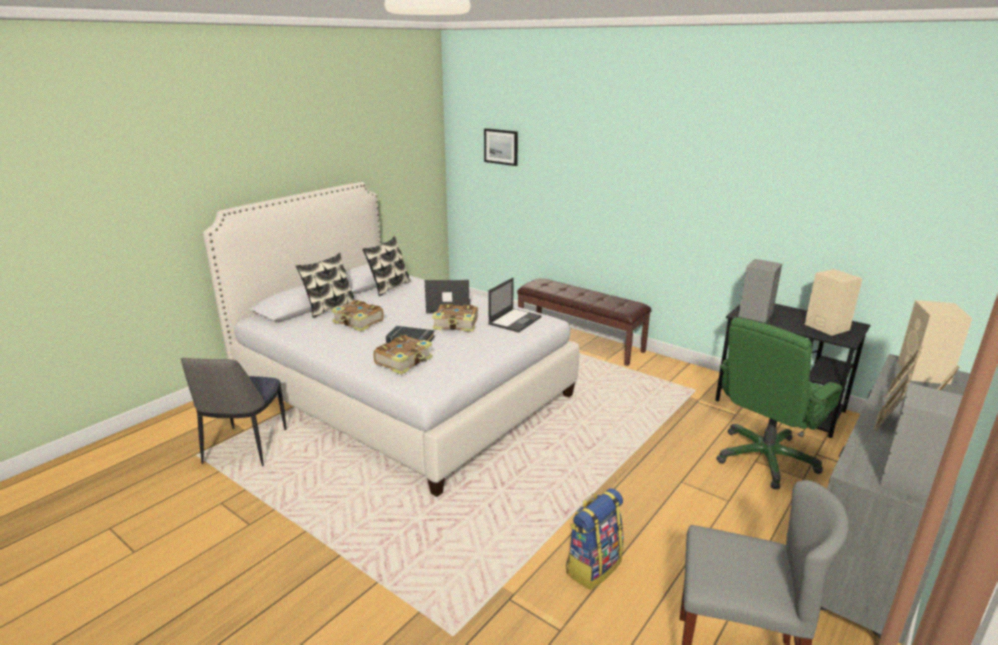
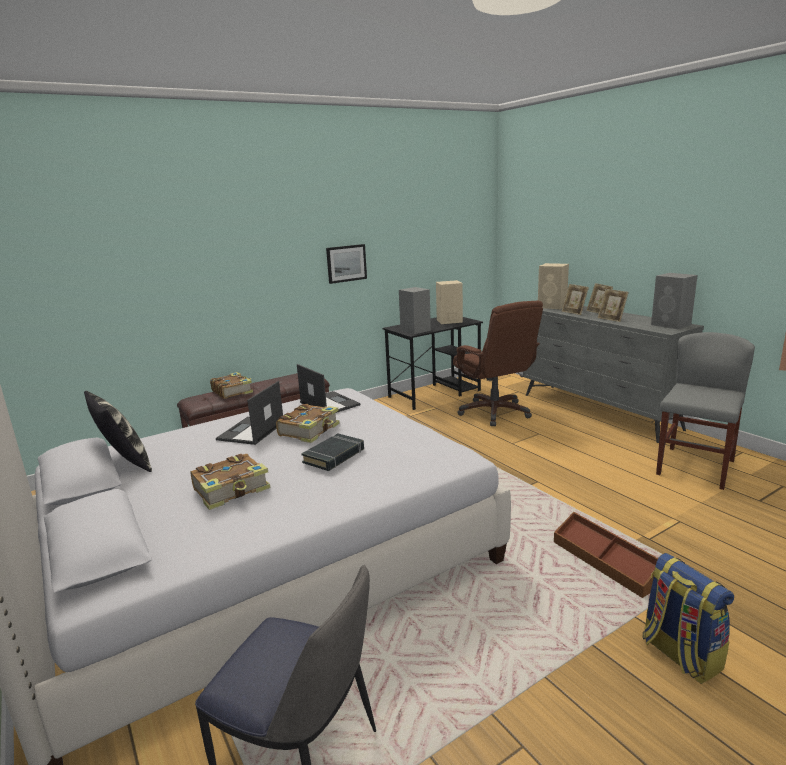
camera: 70 degrees left, 5 degrees down
pillow [296,253,356,318] -> none
book [373,335,433,375] -> book moved to [210,372,253,399]
picture [484,128,518,166] -> picture moved to [326,244,367,284]
backpack [566,488,624,590] -> backpack moved to [643,553,734,684]
green office chair [716,317,843,489] -> brown office chair [453,301,543,426]
none -> brown storage box [554,512,658,598]

